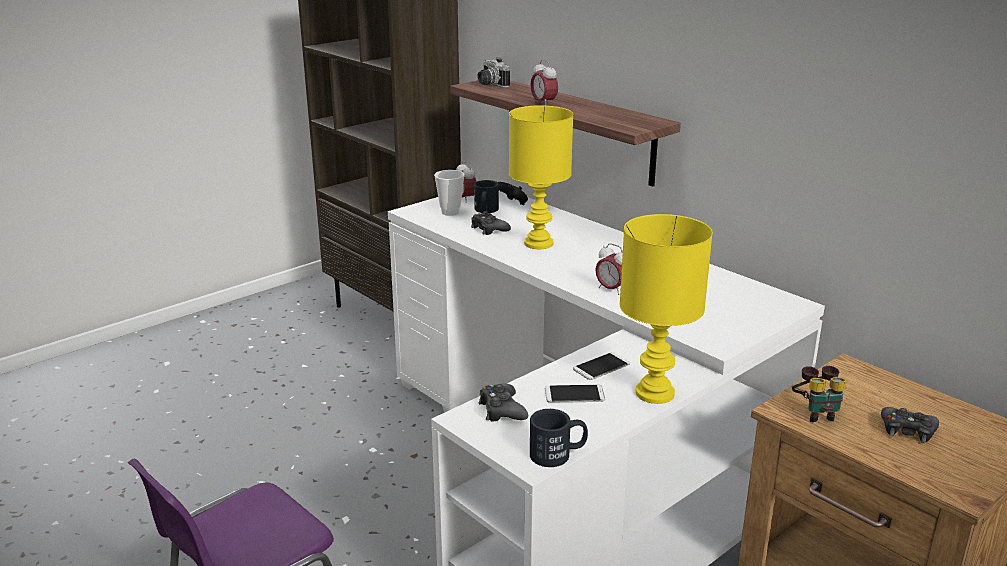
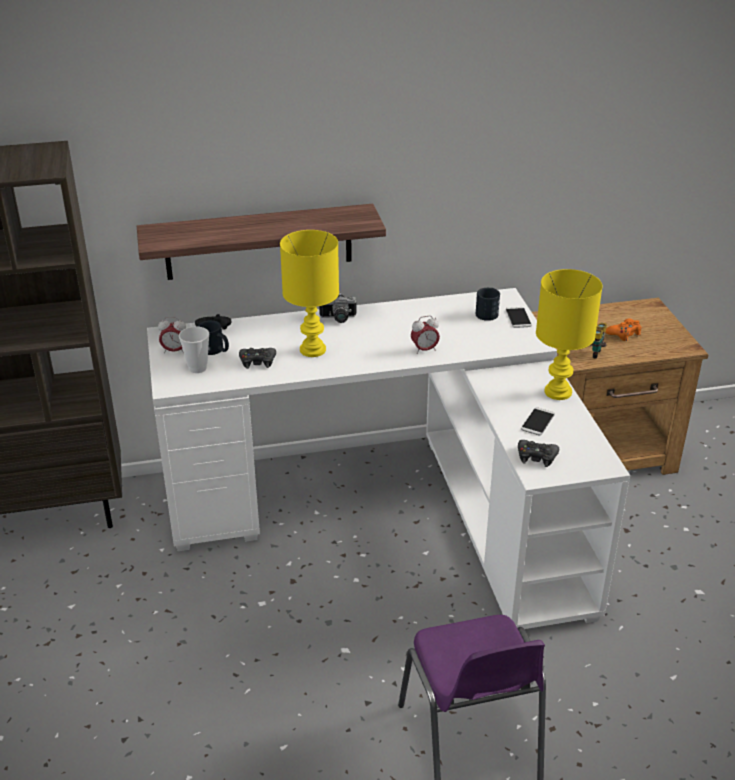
camera: 60 degrees left, 10 degrees up
camera [477,57,510,87] -> camera moved to [319,292,356,323]
alarm clock [530,60,558,105] -> none
black mug [530,409,588,467] -> black mug moved to [476,288,500,321]
phone [573,352,630,380] -> phone moved to [506,307,532,328]
black game controller [881,407,939,443] -> orange game controller [606,319,642,341]

